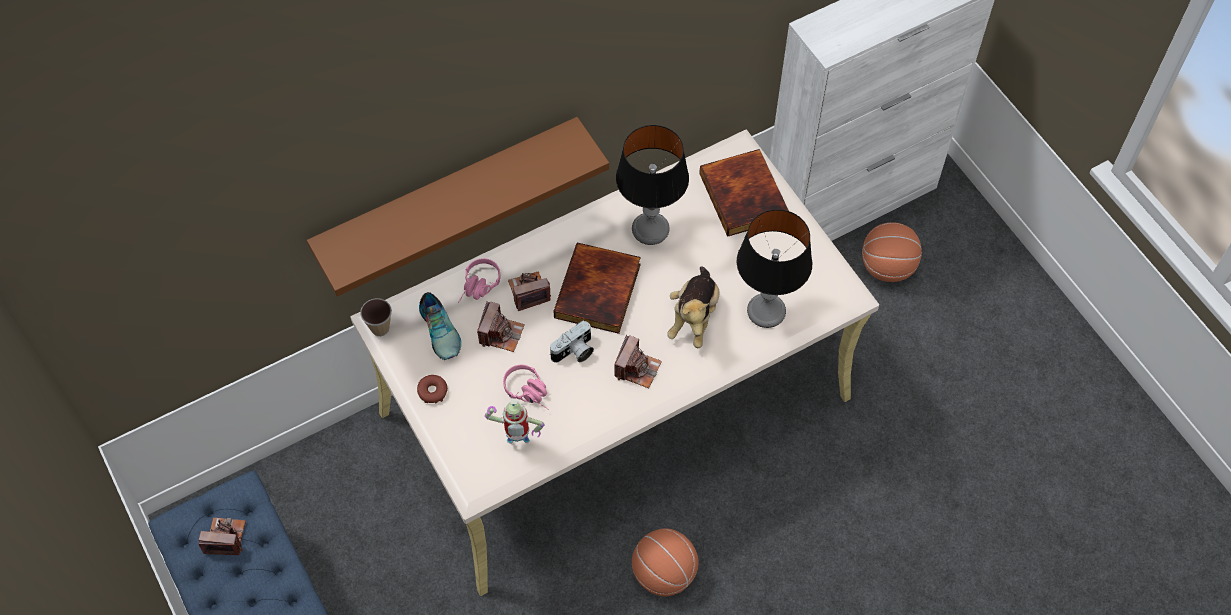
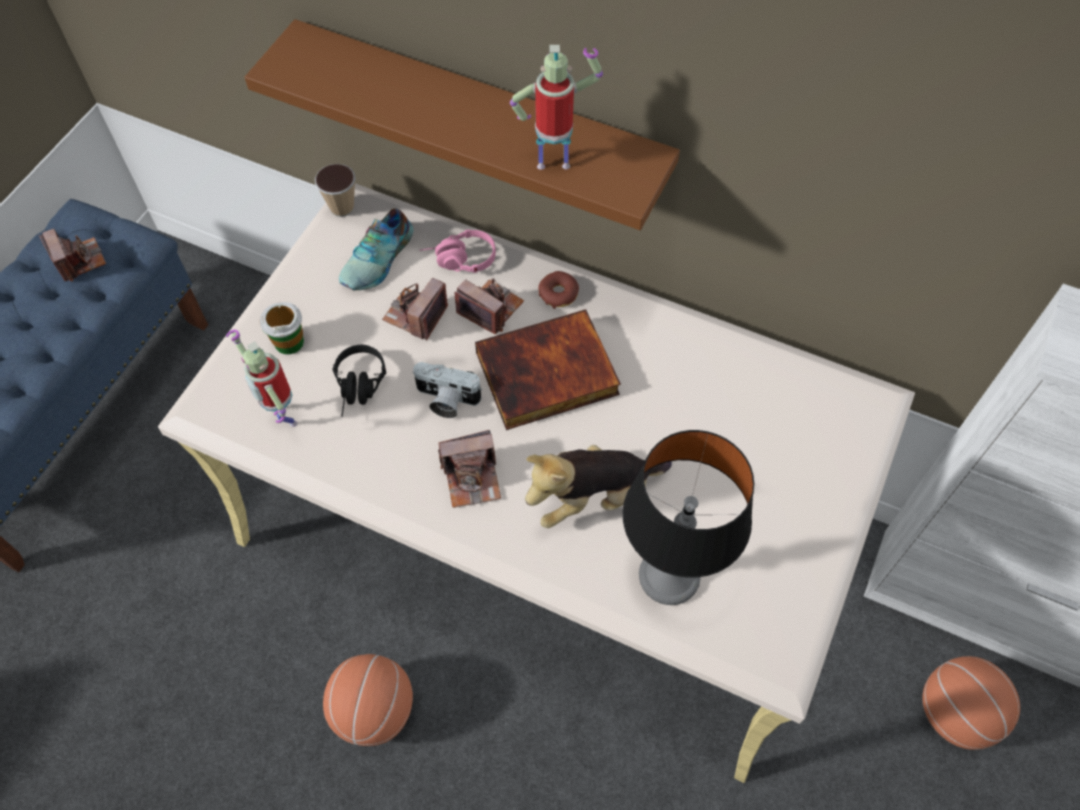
camera: 55 degrees right, 0 degrees up
donut [417,375,448,403] -> donut moved to [538,271,579,309]
camera [477,301,525,352] -> camera turned 135 degrees clockwise [382,278,448,341]
pink headphones [503,365,548,409] -> black headphones [332,345,386,417]
table lamp [616,125,689,245] -> none
book [699,149,789,236] -> none
none -> cup [260,302,304,355]
none -> toy robot [510,45,603,170]

